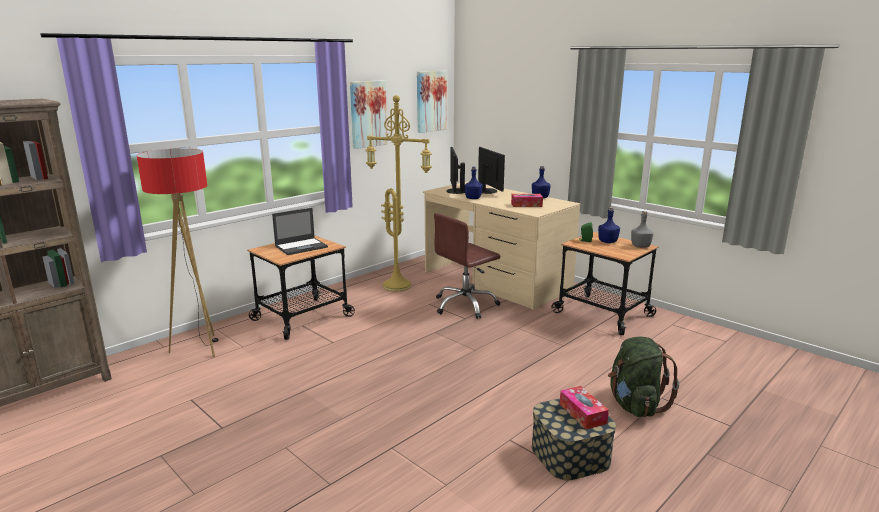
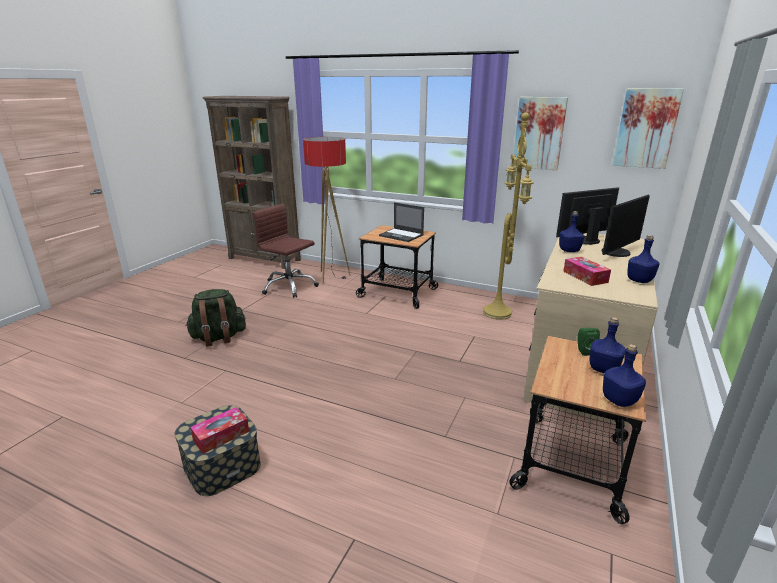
camera: 70 degrees right, 5 degrees up
brown office chair [434,213,500,319] -> brown office chair moved to [253,204,319,298]
green backpack [608,337,679,417] -> green backpack moved to [185,289,246,347]
grey bottle [631,211,654,248] -> blue bottle [603,344,646,407]

